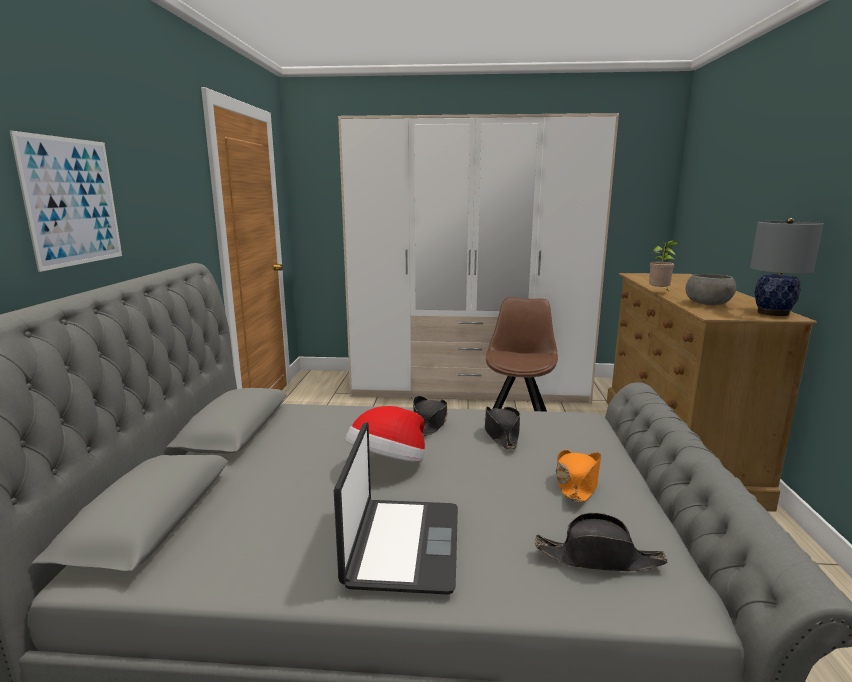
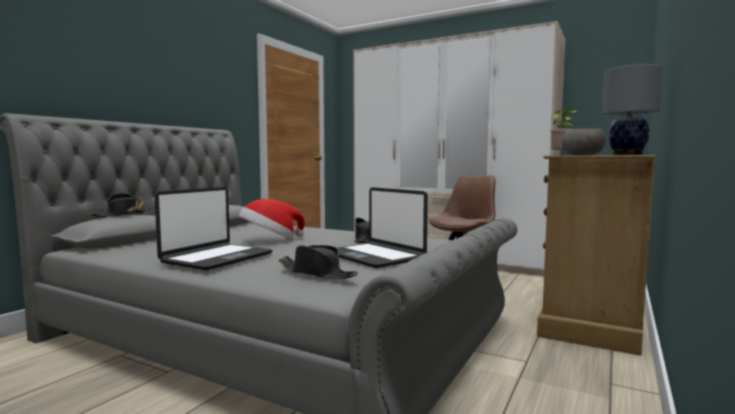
camera: 25 degrees right, 10 degrees down
picture [9,130,122,272] -> none
black hat [413,396,447,437] -> black hat moved to [89,193,155,217]
orange hat [556,450,601,502] -> laptop [337,187,428,268]

